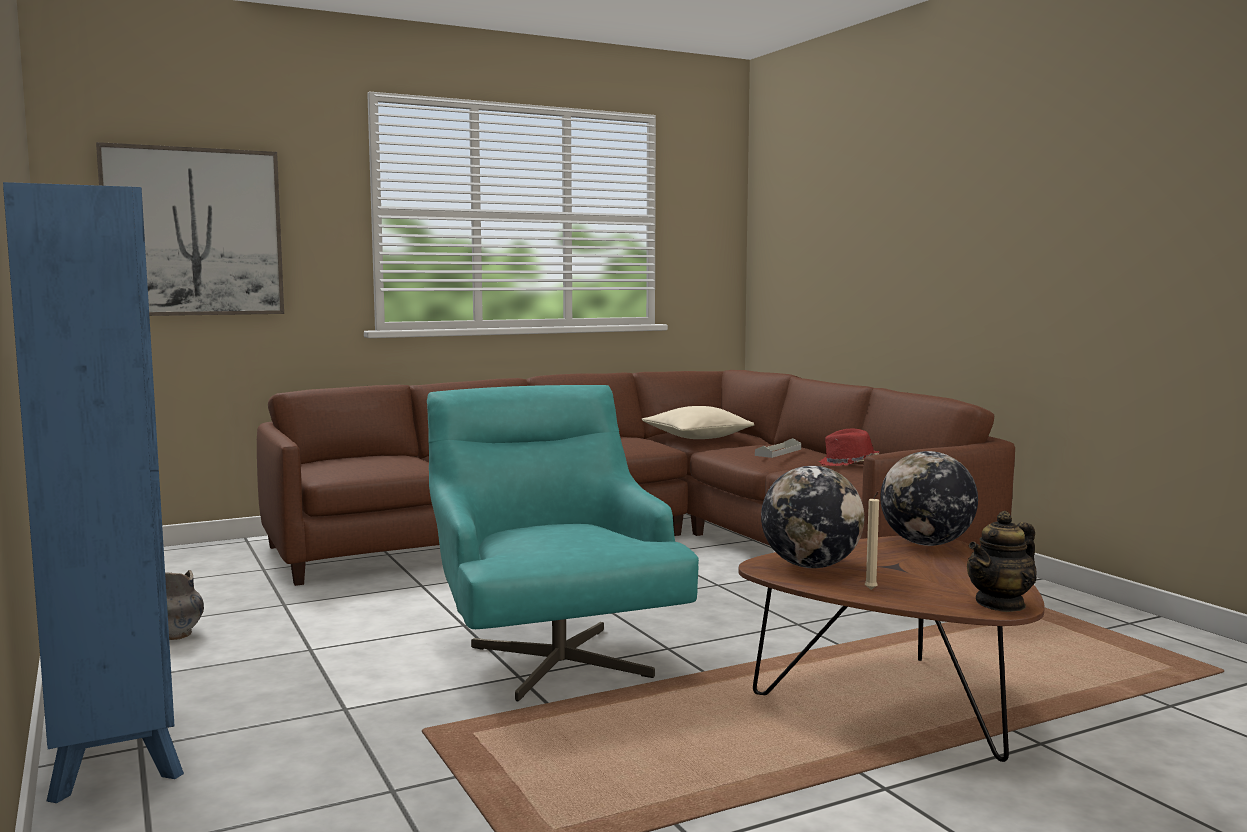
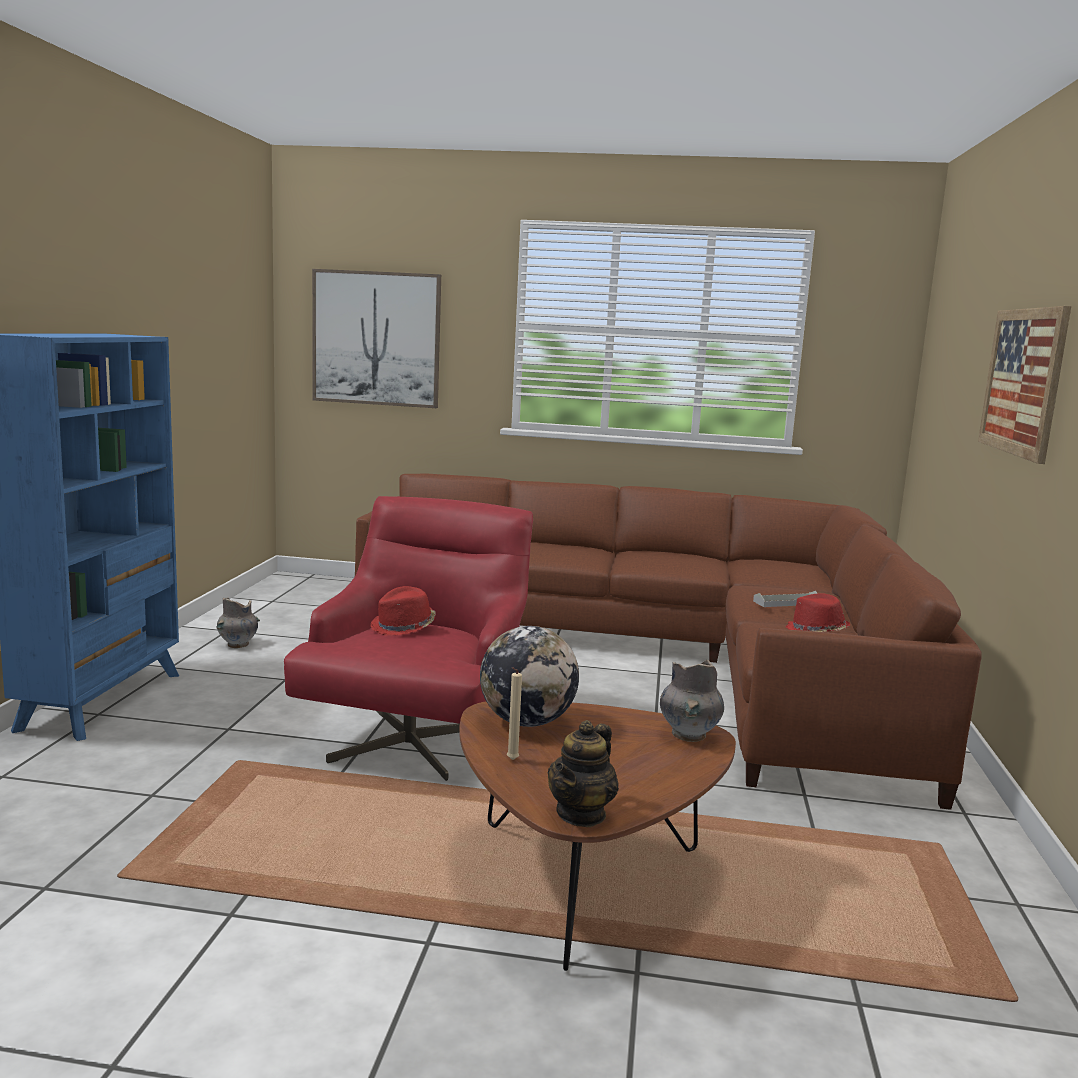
camera: 35 degrees right, 5 degrees up
turquoise armchair [427,385,699,702] -> red armchair [284,496,533,781]
beige pillow [642,406,755,439] -> none
globe [880,451,978,546] -> grey vase [660,660,724,742]
teapot [967,511,1037,612] -> teapot turned 60 degrees counterclockwise [548,720,619,827]
none -> red hat [370,586,436,636]
none -> picture [978,306,1071,464]

